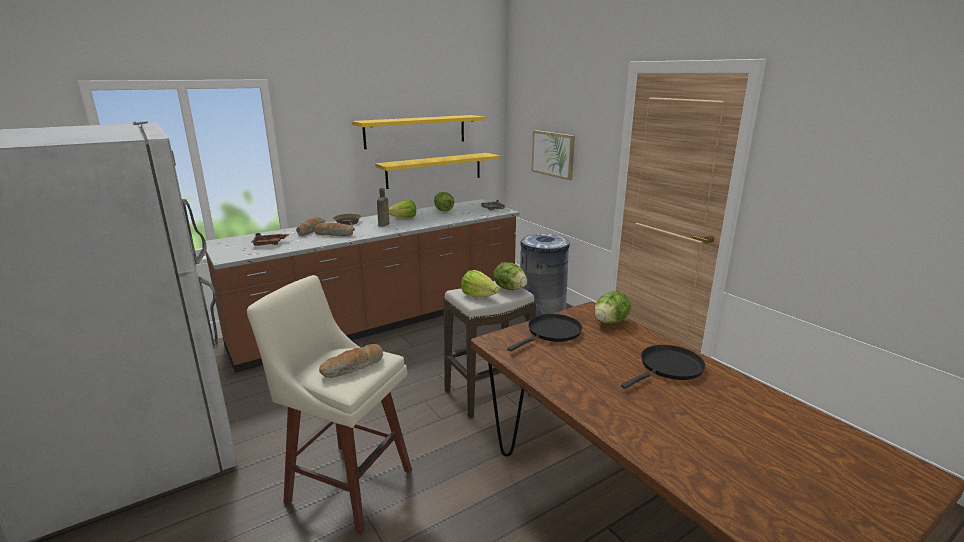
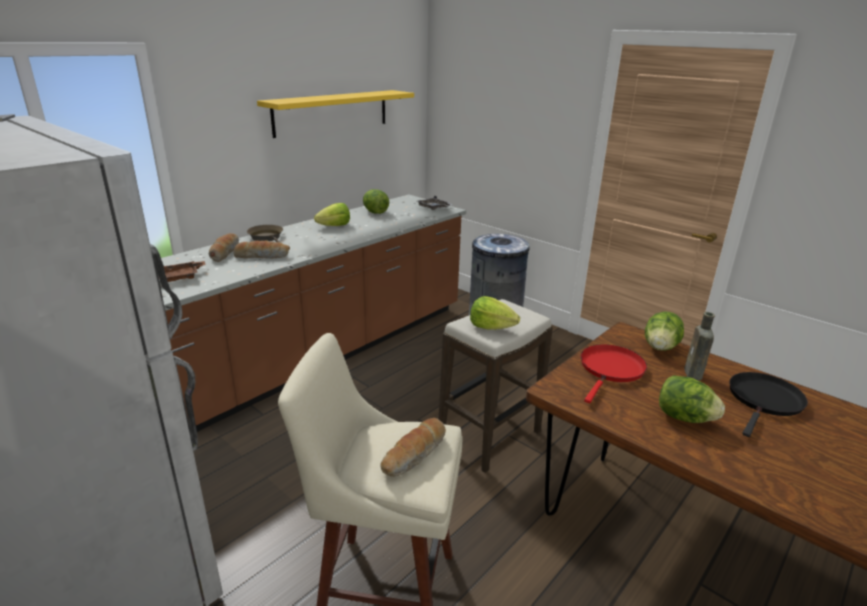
camera: 15 degrees left, 5 degrees up
yellow shelf [375,153,500,189] -> none
brown bottle [377,188,389,227] -> brown bottle moved to [684,312,715,381]
lettuce [494,262,527,290] -> lettuce moved to [659,375,725,423]
black frying pan [507,314,582,352] -> red frying pan [580,344,647,403]
picture [532,130,575,181] -> none

